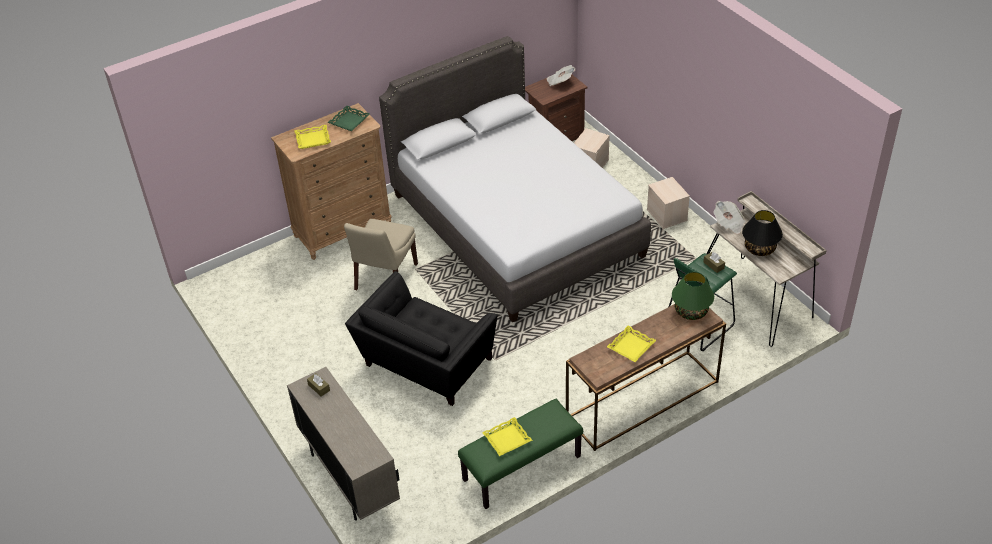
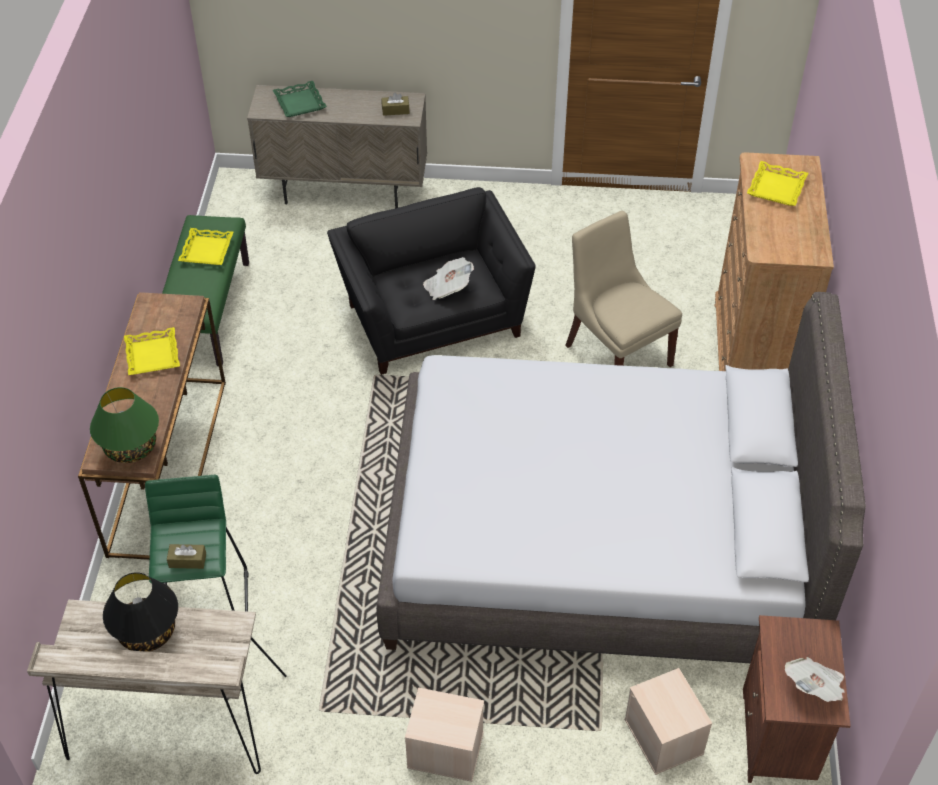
camera: 125 degrees right, 5 degrees up
green tray [328,105,370,131] -> green tray moved to [273,81,327,117]
newspaper [713,201,746,234] -> newspaper moved to [423,257,474,300]

